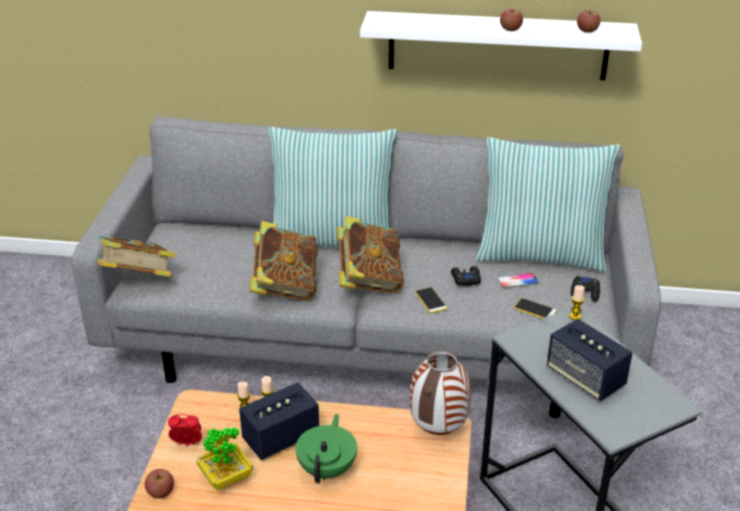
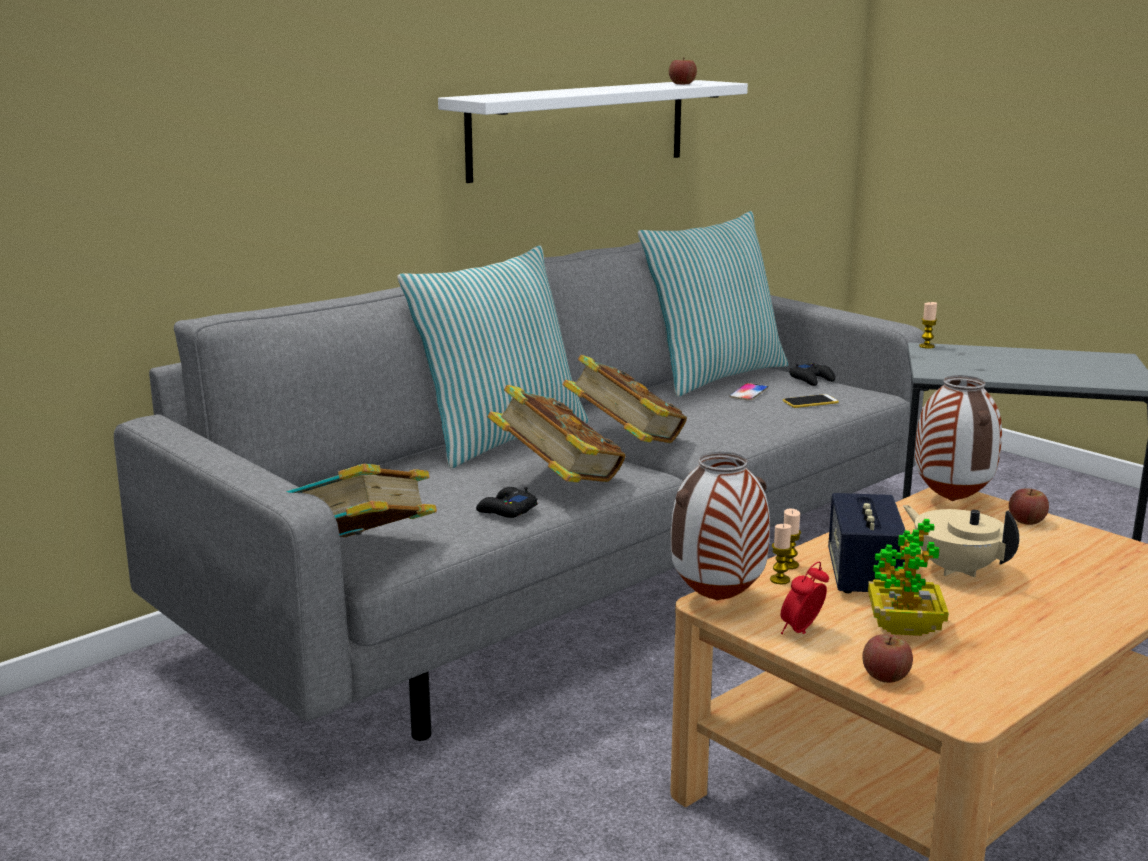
camera: 50 degrees left, 15 degrees down
green teapot [295,414,357,483] -> beige teapot [903,505,1019,577]
phone [415,287,447,313] -> none
black game controller [451,266,481,286] -> black game controller moved to [476,487,538,518]
apple [500,9,523,31] -> apple moved to [1009,488,1049,525]
speaker [547,319,632,401] -> none
none -> vase [671,452,770,601]

